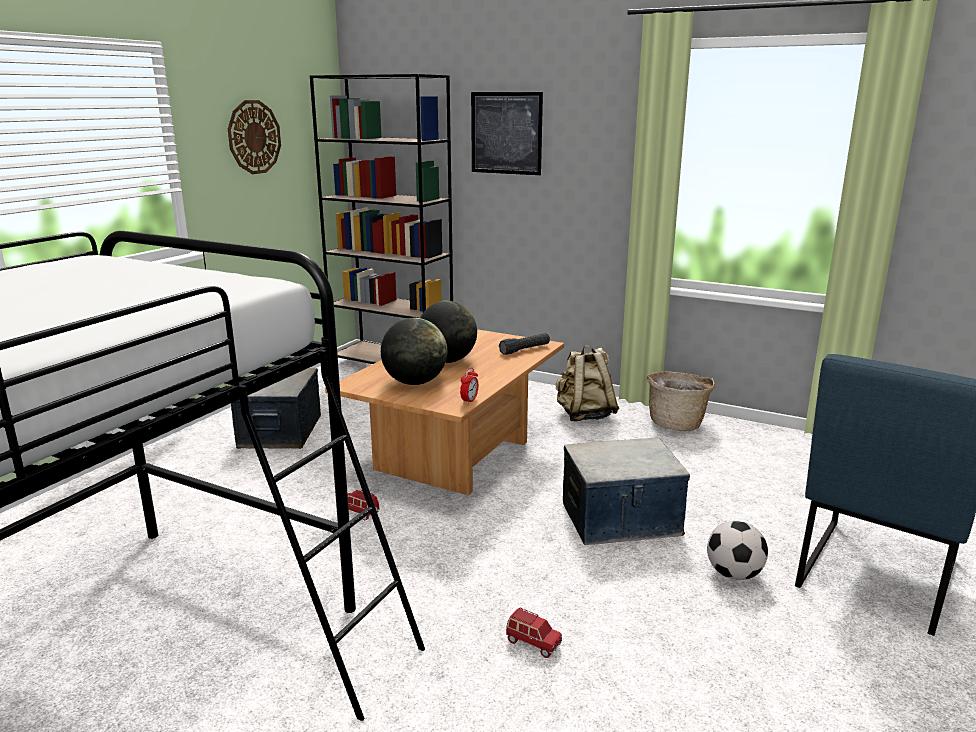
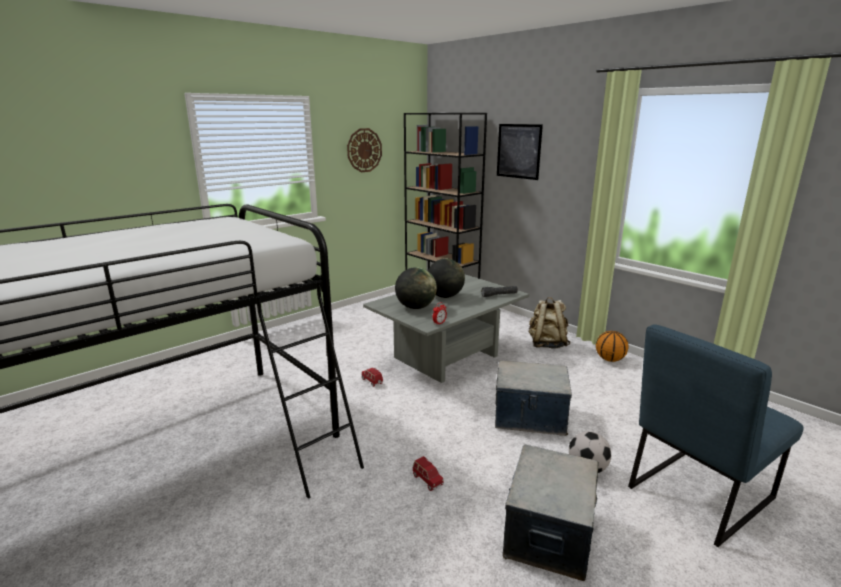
camera: 20 degrees right, 0 degrees up
storage box [231,368,321,449] -> storage box moved to [503,445,599,581]
brown coffee table [325,329,564,495] -> grey coffee table [363,274,529,383]
basket [647,371,715,431] -> basketball [596,331,629,362]

